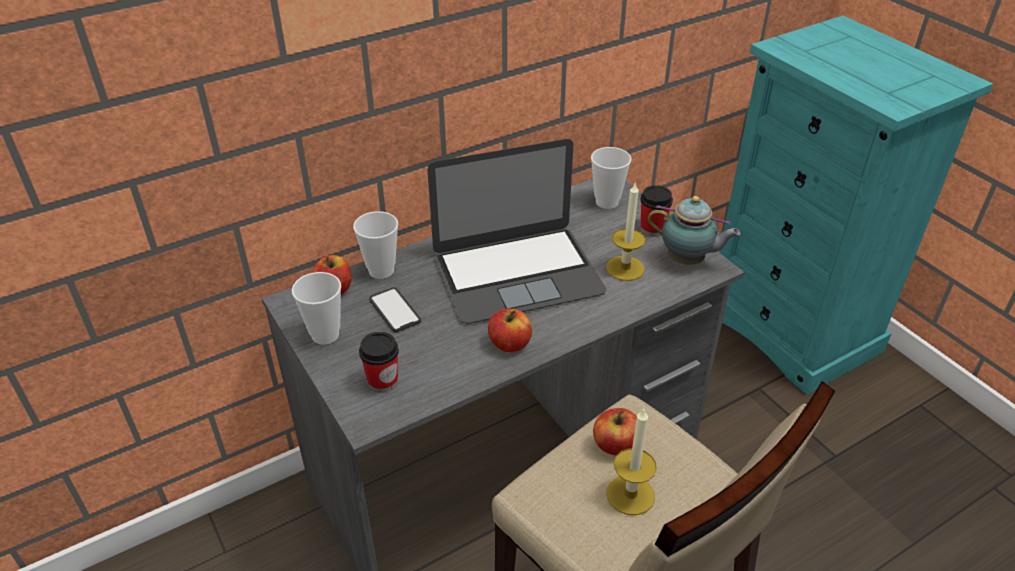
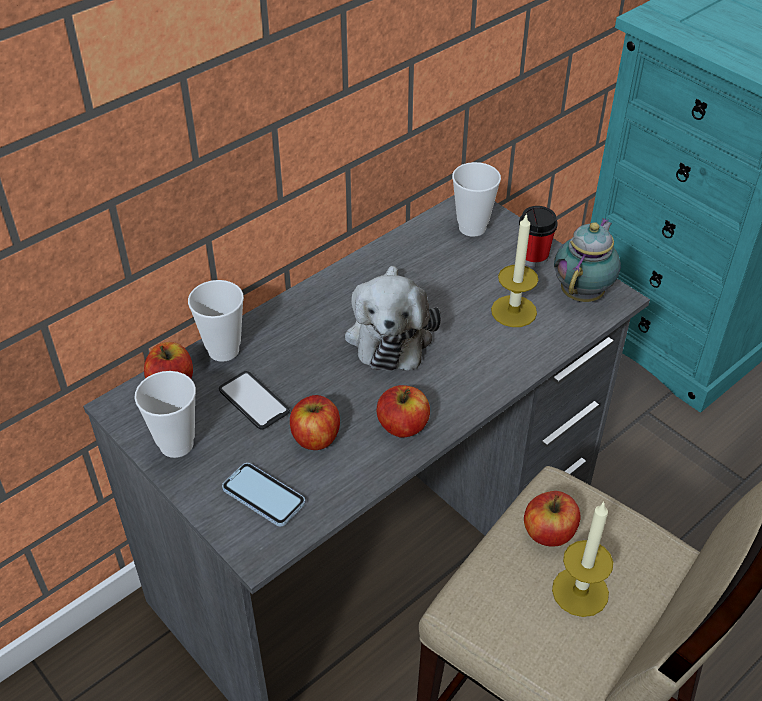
camera: 10 degrees left, 5 degrees up
cup [359,332,399,393] -> phone [222,463,305,526]
laptop [428,139,606,324] -> plush toy [345,266,441,371]
teapot [647,196,741,265] -> teapot turned 75 degrees counterclockwise [554,218,621,302]
none -> apple [290,395,340,450]

